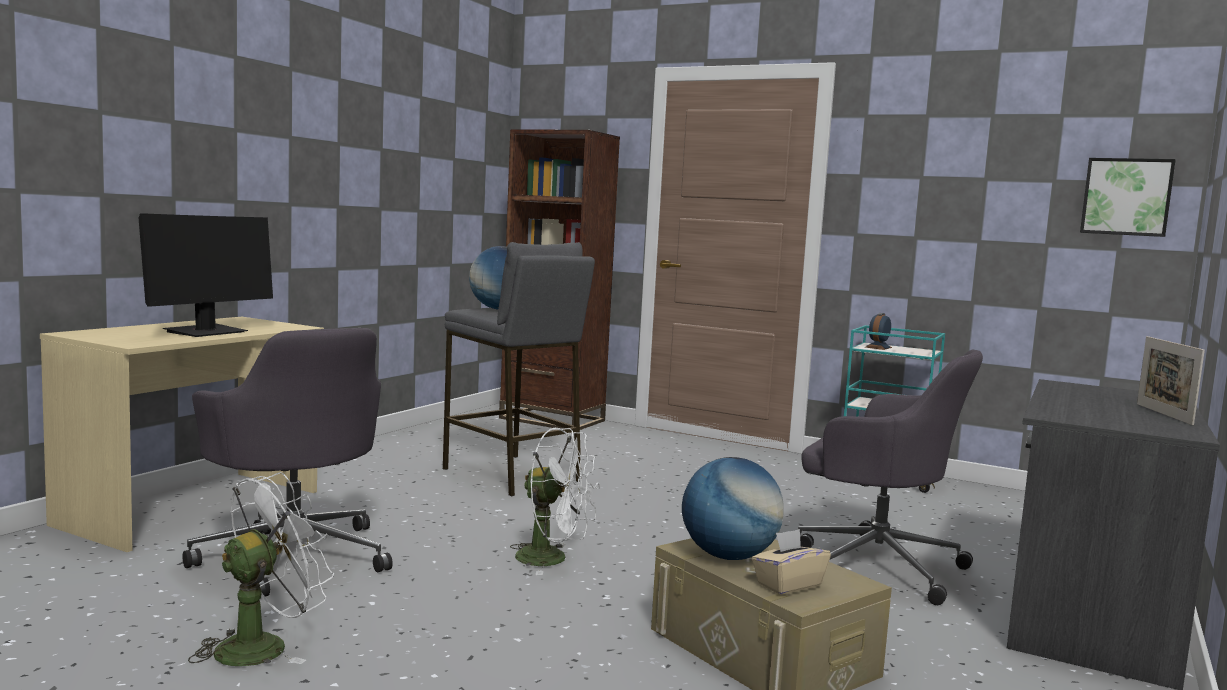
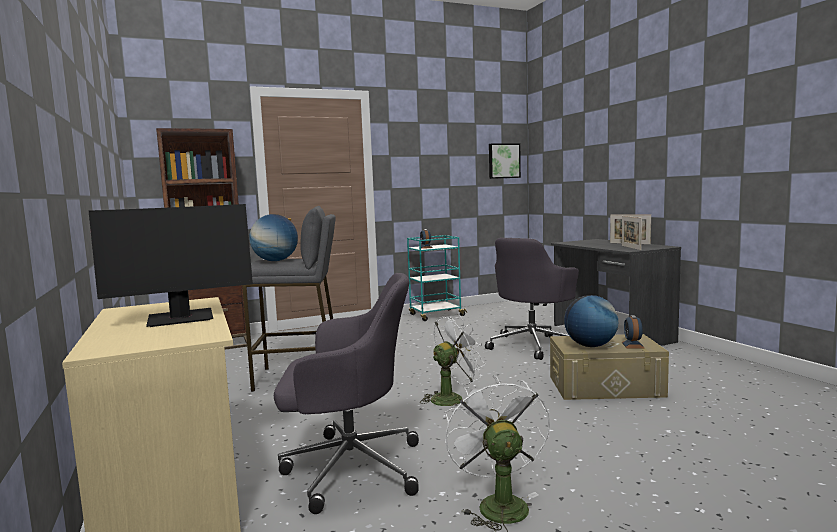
camera: 50 degrees left, 0 degrees up
monitor [139,213,273,337] -> monitor turned 90 degrees clockwise [89,204,253,327]
beige tissue box [752,529,831,595] -> alarm clock [622,315,644,348]
grey office chair [798,350,983,605] -> grey office chair turned 150 degrees clockwise [485,238,579,360]
none -> picture frame [622,216,642,250]

